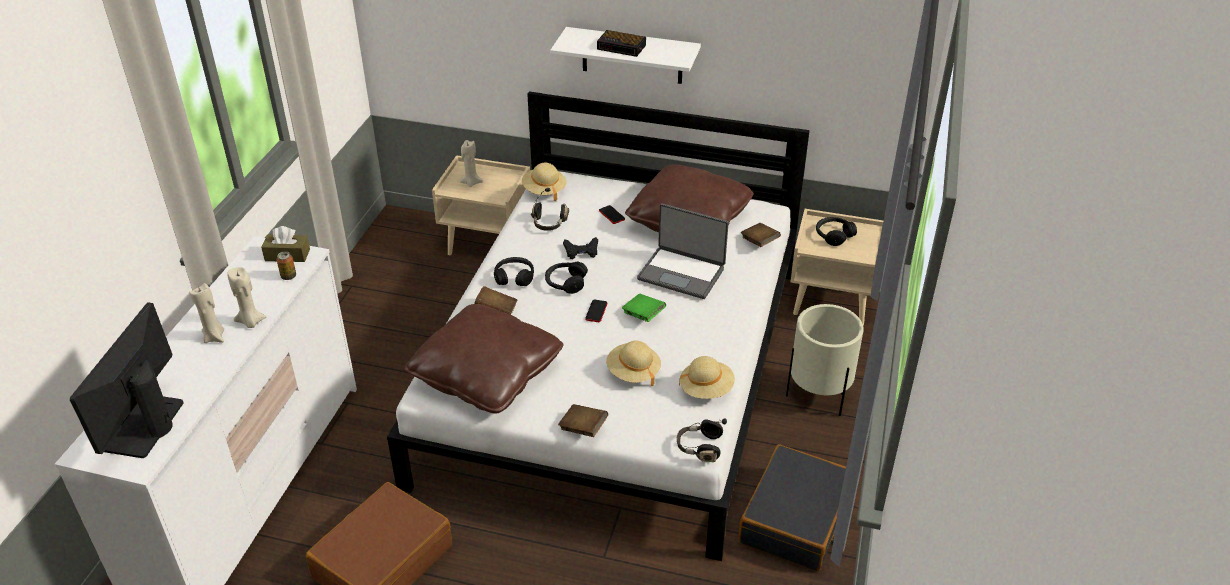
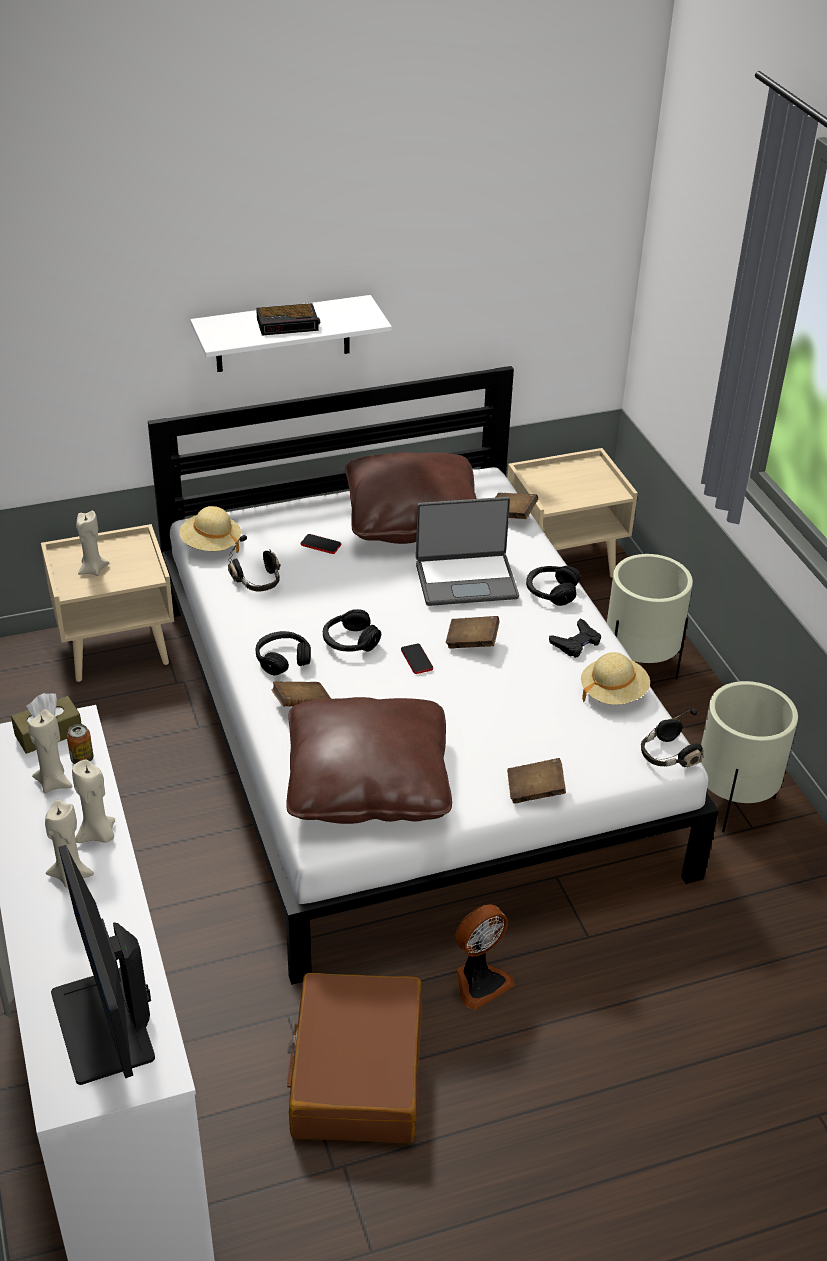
camera: 35 degrees left, 0 degrees up
black game controller [563,237,598,259] -> black game controller moved to [549,619,601,658]
beige hat [606,340,661,386] -> none
green book [622,294,666,322] -> brown book [446,616,499,649]
black suitcase [738,444,846,572] -> beige planter [701,681,798,832]
black headphones [816,217,857,246] -> black headphones moved to [526,566,581,606]
none -> beige candle [28,709,73,793]
none -> fan [455,905,515,1010]

